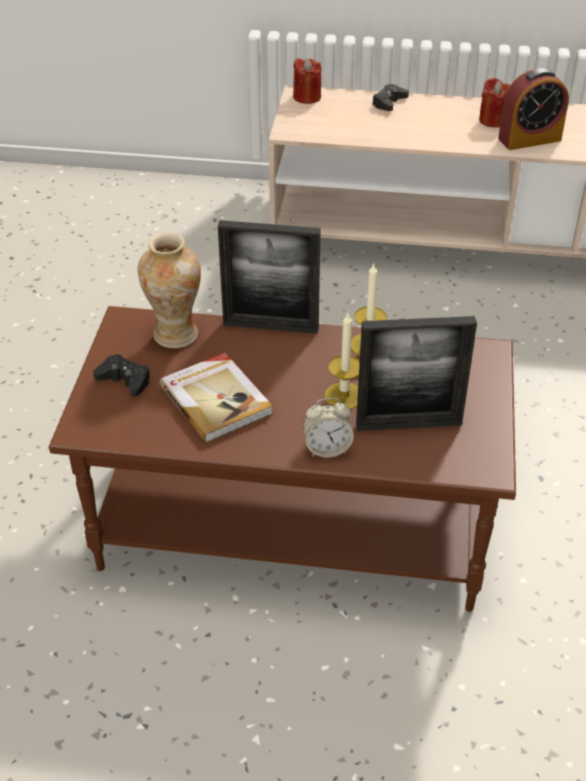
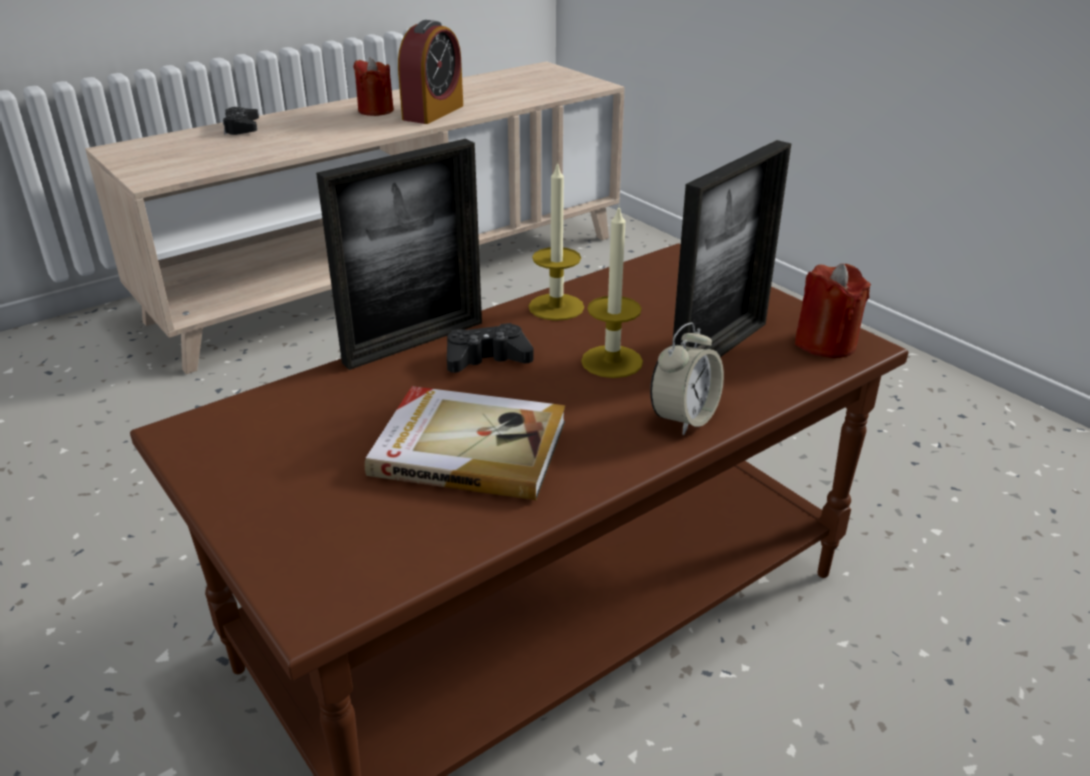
camera: 45 degrees left, 10 degrees down
black game controller [93,354,150,397] -> black game controller moved to [447,323,534,373]
vase [138,232,201,348] -> none
red candle [293,58,321,104] -> red candle moved to [795,263,871,358]

